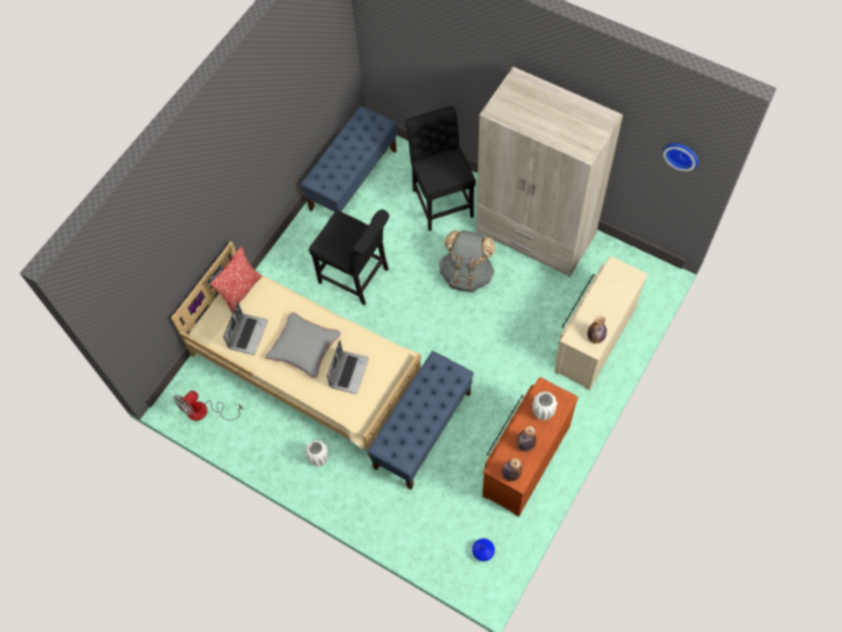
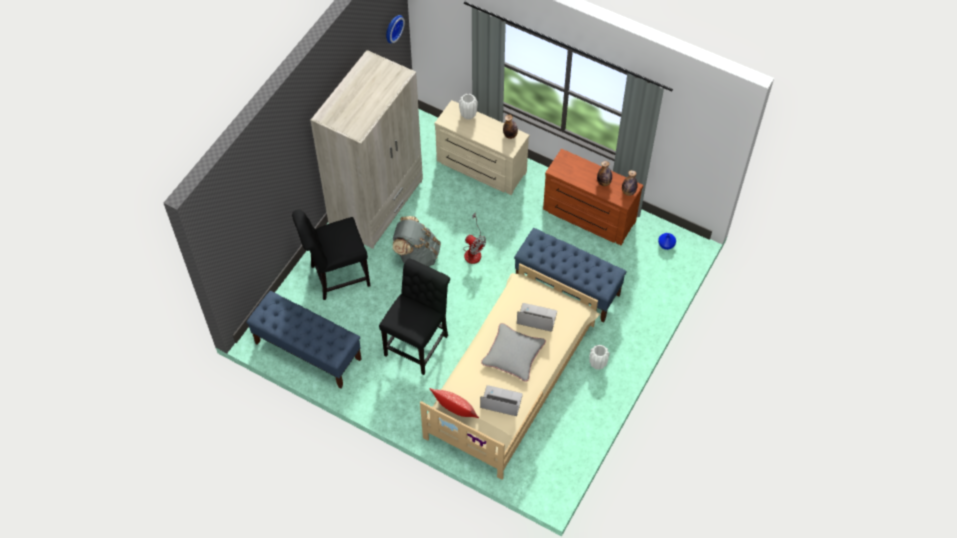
camera: 95 degrees left, 5 degrees down
fan [173,391,243,421] -> fan moved to [463,212,486,264]
white vase [532,391,557,421] -> white vase moved to [459,94,478,120]

